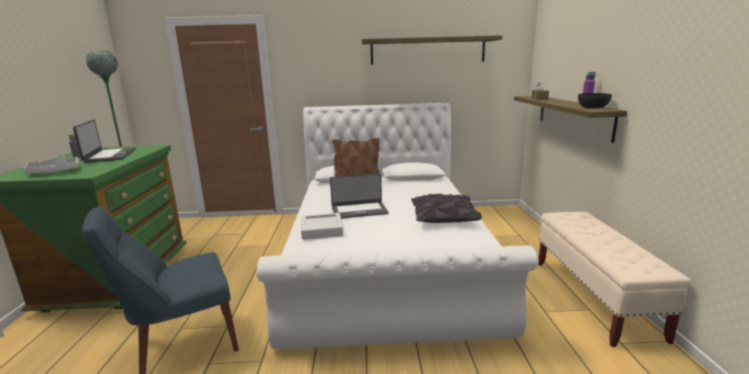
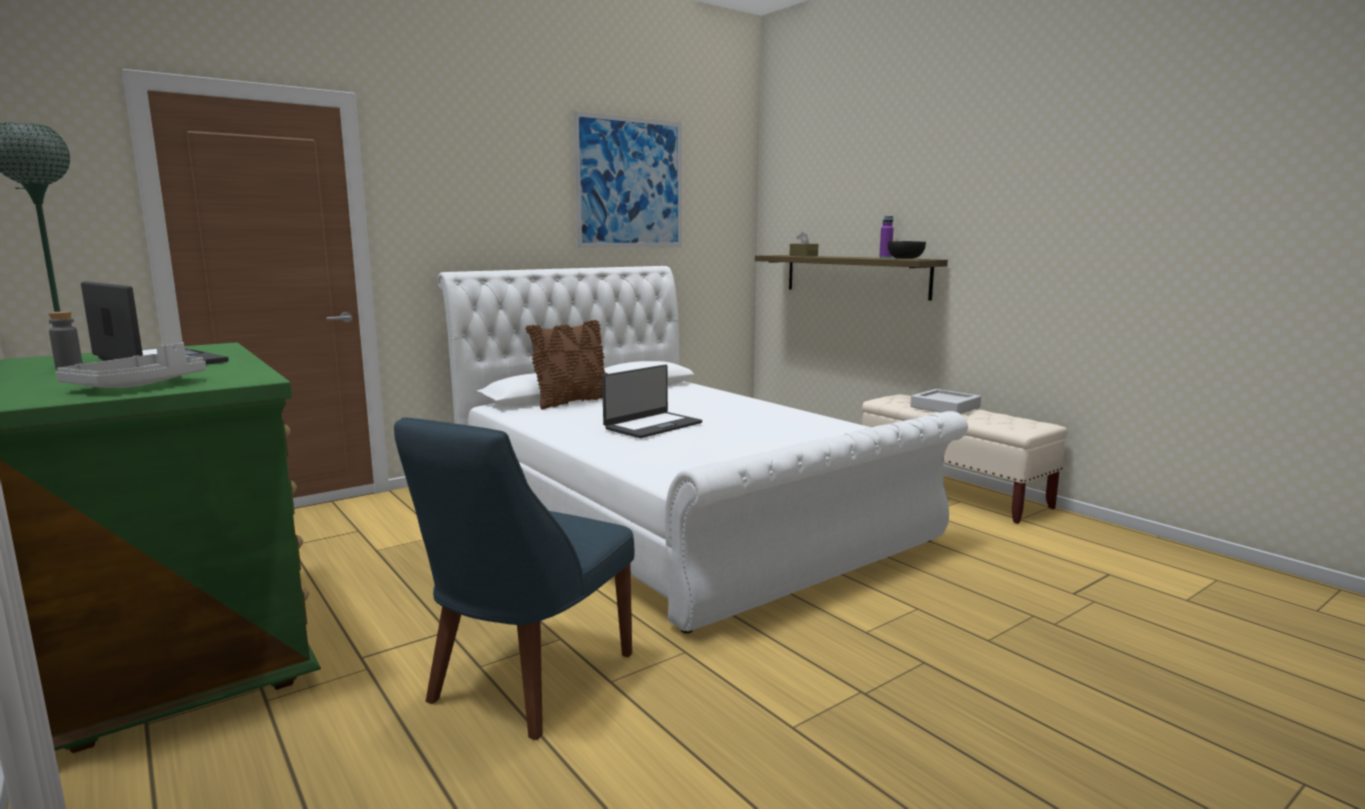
camera: 35 degrees left, 5 degrees down
grey tray [301,213,343,240] -> grey tray moved to [911,389,981,414]
shelf [362,35,502,65] -> picture [573,111,682,248]
black pillow [411,194,482,223] -> none

